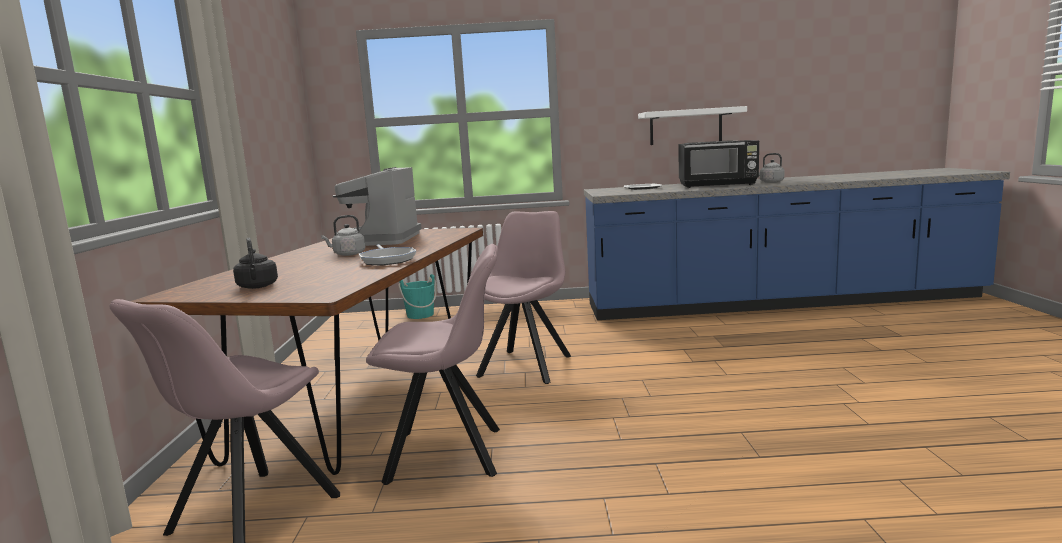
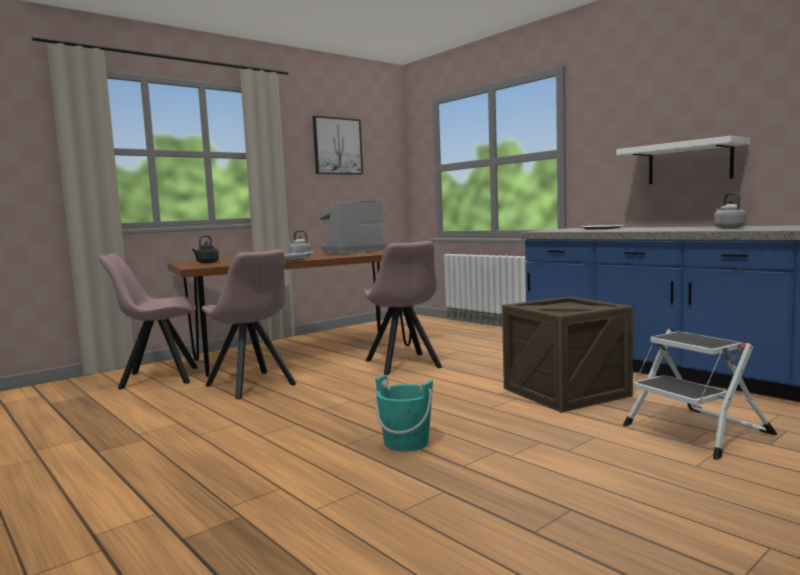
camera: 50 degrees right, 5 degrees down
turquoise bucket [398,274,437,319] -> turquoise bucket moved to [375,375,433,451]
pink chair [476,211,571,384] -> pink chair turned 90 degrees clockwise [364,241,442,375]
black microwave [678,140,759,188] -> none
none -> picture [312,116,363,175]
none -> crate [502,297,633,413]
none -> step ladder [623,328,777,460]

